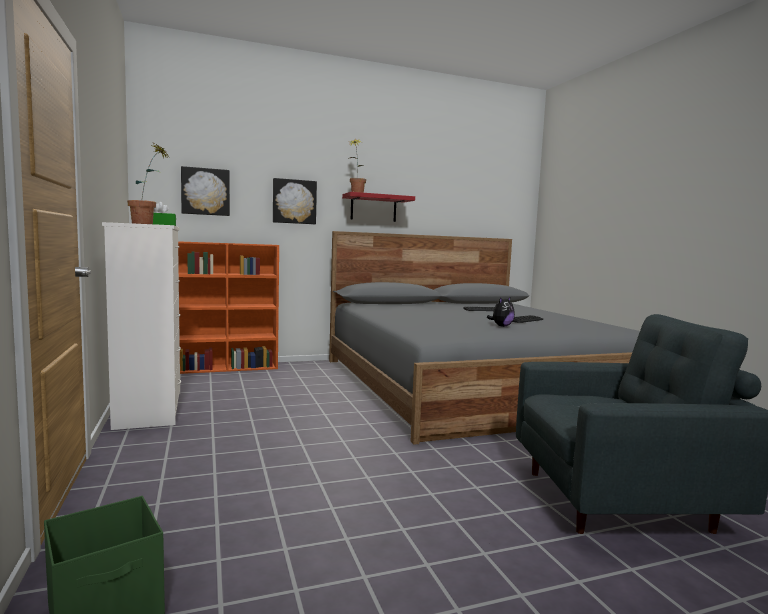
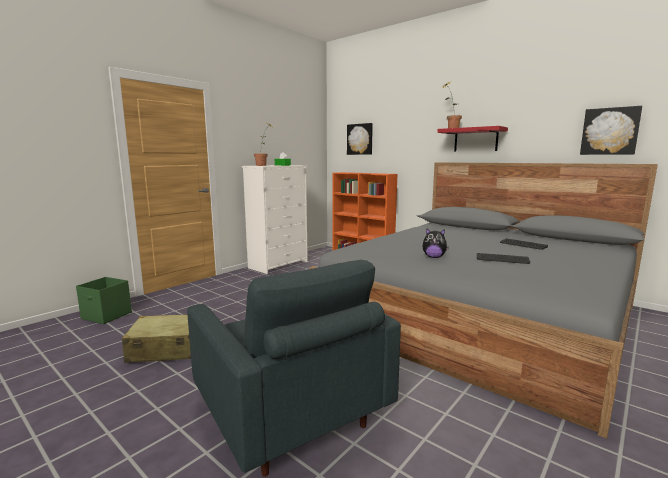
camera: 60 degrees right, 5 degrees up
picture [273,178,317,224] -> picture moved to [580,106,642,155]
none -> beige suitcase [122,315,191,363]

